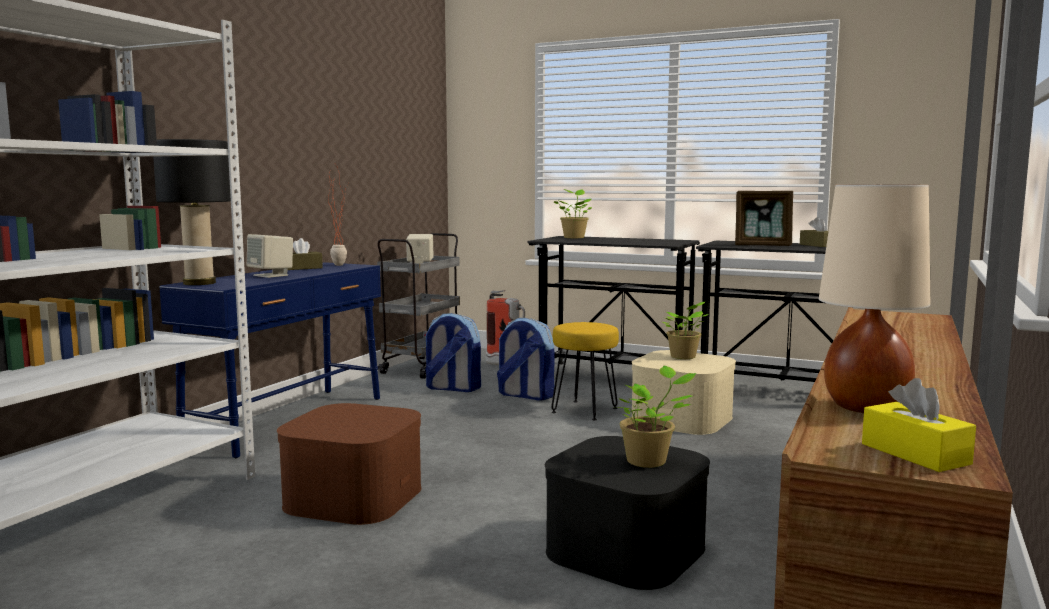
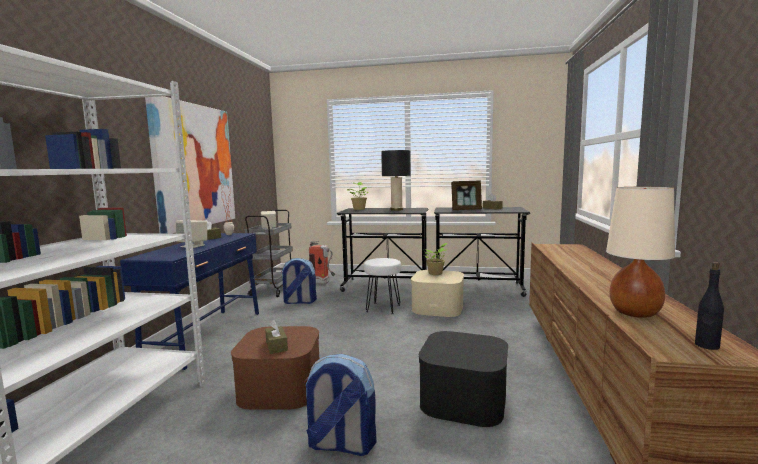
camera: 15 degrees left, 0 degrees up
black table lamp [153,139,231,285] -> black table lamp moved to [381,150,411,211]
backpack [497,318,555,401] -> backpack moved to [304,354,376,456]
yellow stool [551,322,619,420] -> white stool [364,258,401,314]
potted plant [613,366,697,468] -> none
yellow tissue box [862,378,976,472] -> black bottle [695,262,724,350]
none -> picture [145,96,235,234]
none -> brown tissue box [265,320,288,354]

